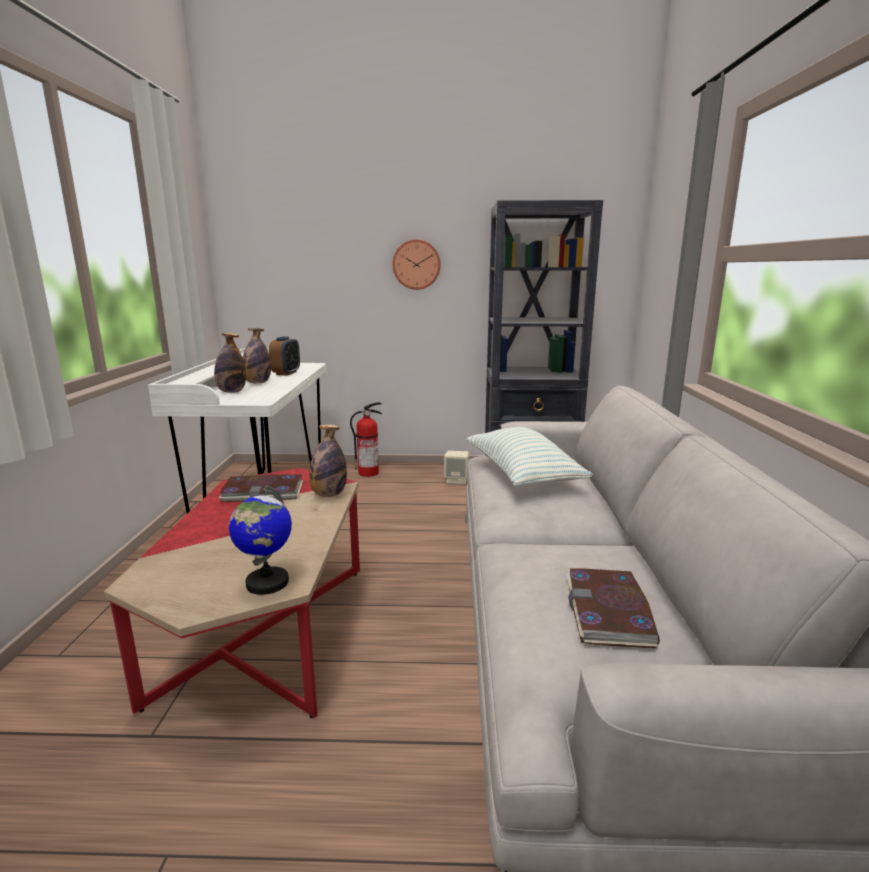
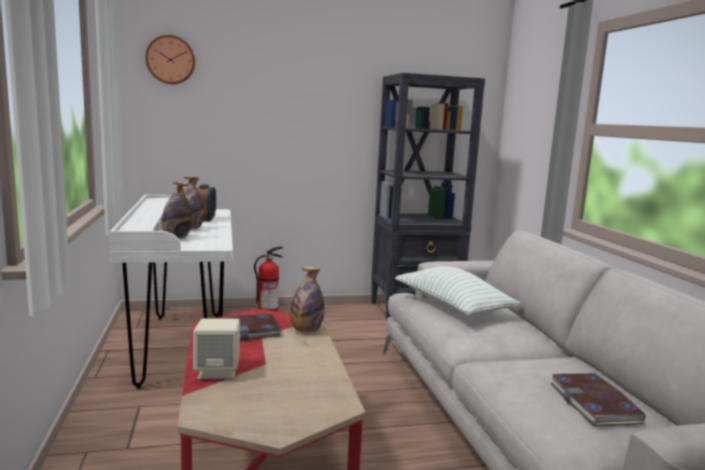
camera: 15 degrees left, 5 degrees down
globe [229,486,292,595] -> none
wall clock [392,239,441,290] -> wall clock moved to [145,35,195,84]
beige speaker [444,451,469,484] -> beige speaker moved to [193,319,240,379]

